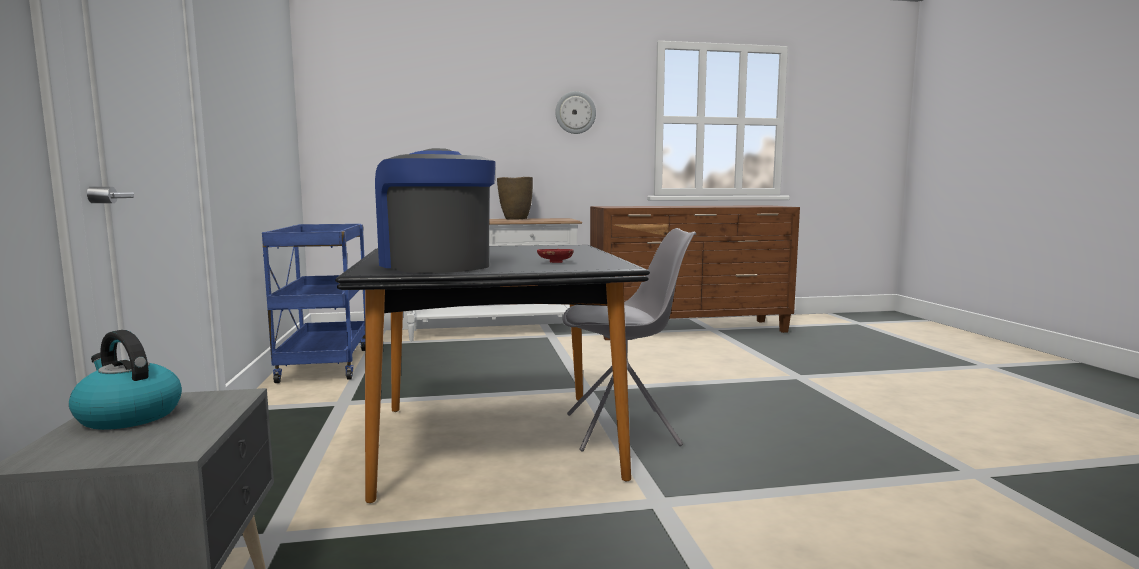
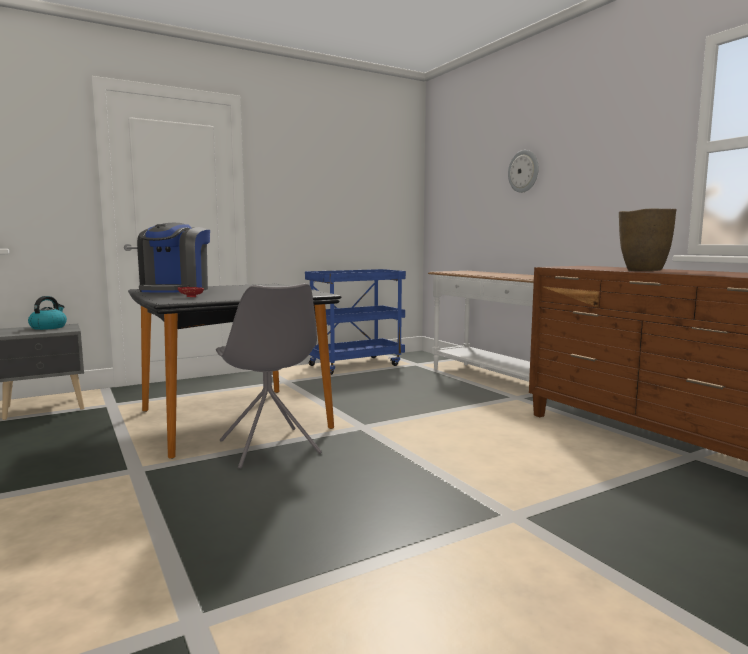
camera: 70 degrees right, 0 degrees up
coffee machine [375,148,496,273] -> coffee machine turned 150 degrees clockwise [137,223,210,293]
brown vase [497,177,533,220] -> brown vase moved to [619,208,677,271]
wall clock [555,91,596,134] -> wall clock moved to [508,150,539,193]

